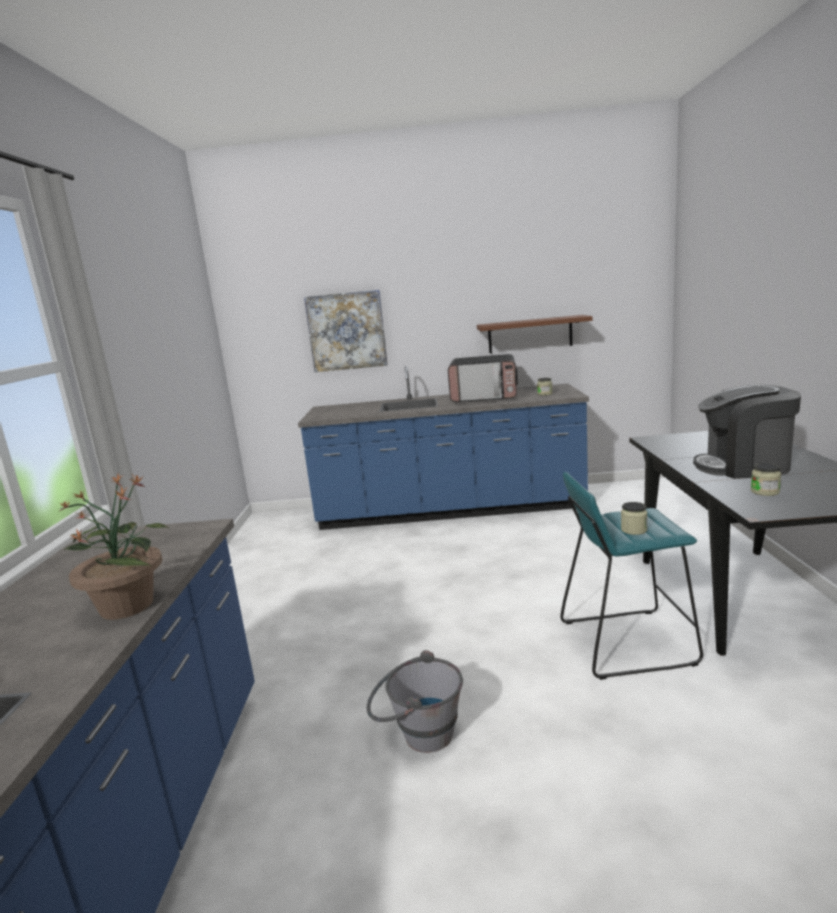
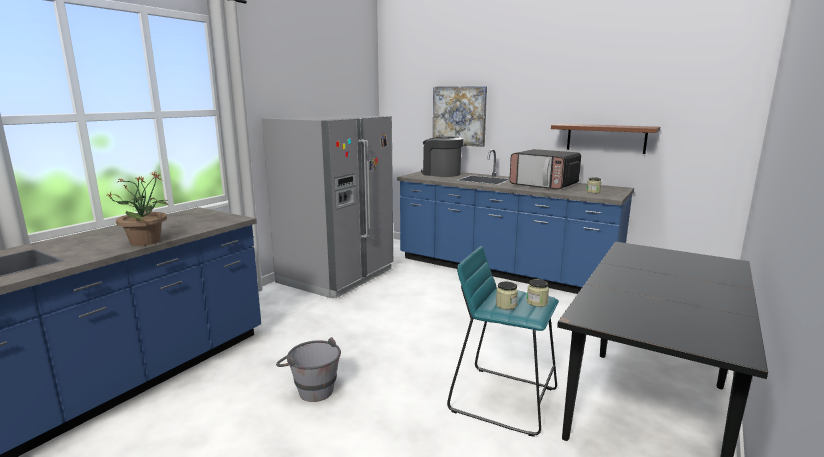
camera: 30 degrees right, 0 degrees up
coffee machine [693,385,801,479] -> coffee machine moved to [421,136,463,177]
jar [751,463,781,496] -> jar moved to [527,279,549,307]
none -> grey fridge [261,115,393,298]

